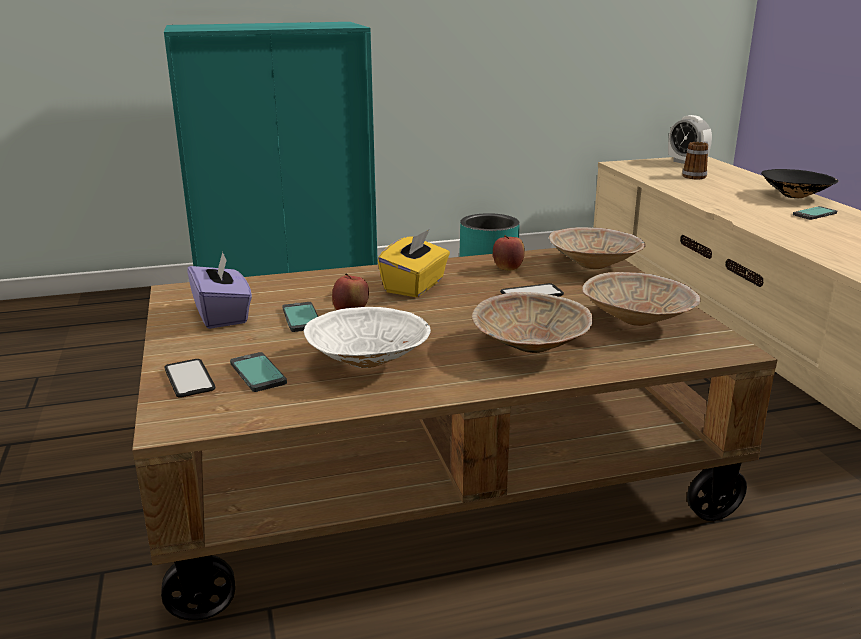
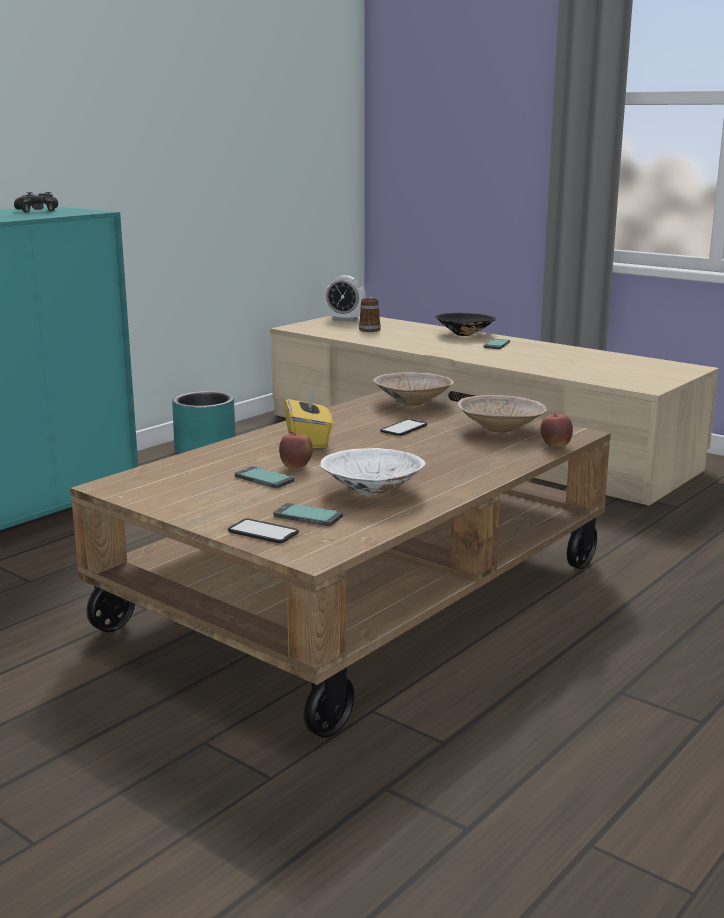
camera: 35 degrees left, 5 degrees down
purple tissue box [187,252,252,329] -> none
beige bowl [472,292,593,353] -> none
apple [493,235,525,271] -> apple moved to [541,413,573,447]
none -> black game controller [14,192,58,212]

